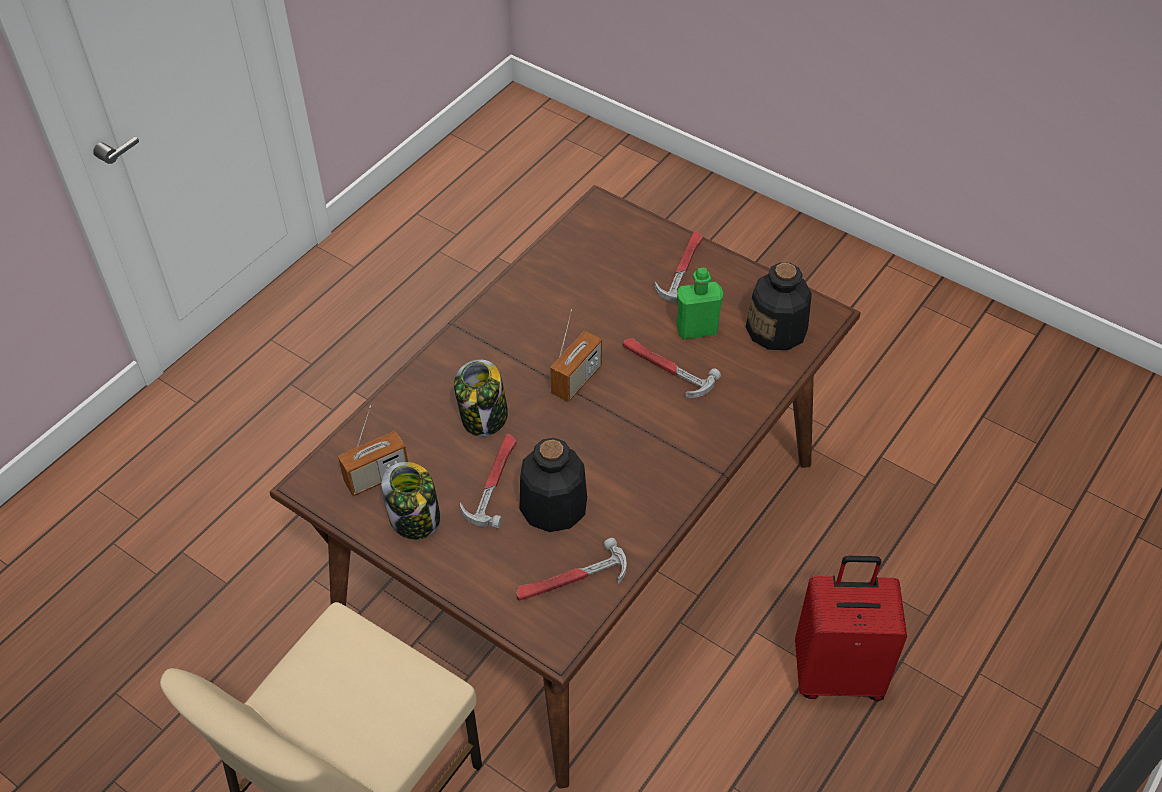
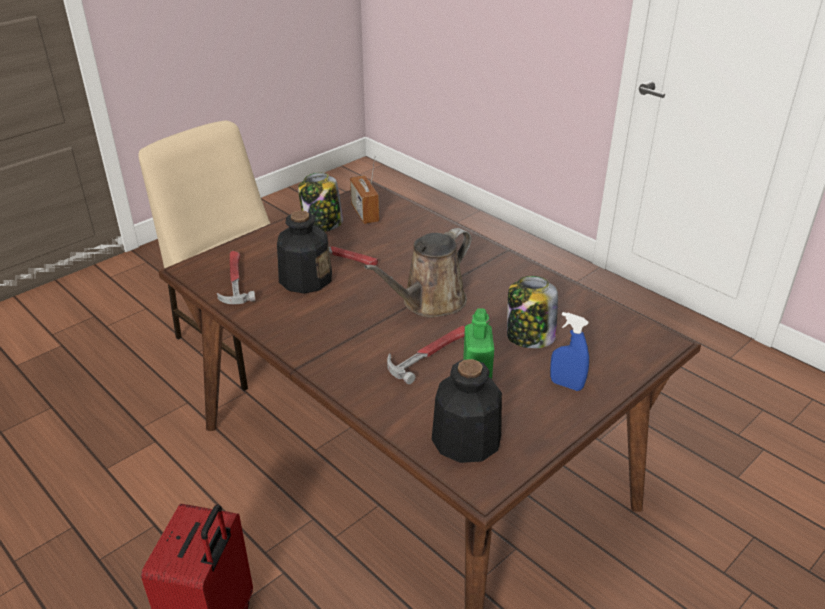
camera: 100 degrees right, 15 degrees down
jar [454,359,508,437] -> jar moved to [507,276,558,348]
radio [550,309,602,402] -> brown watering can [364,228,471,318]
hammer [655,231,703,303] -> blue spray bottle [550,312,589,391]

